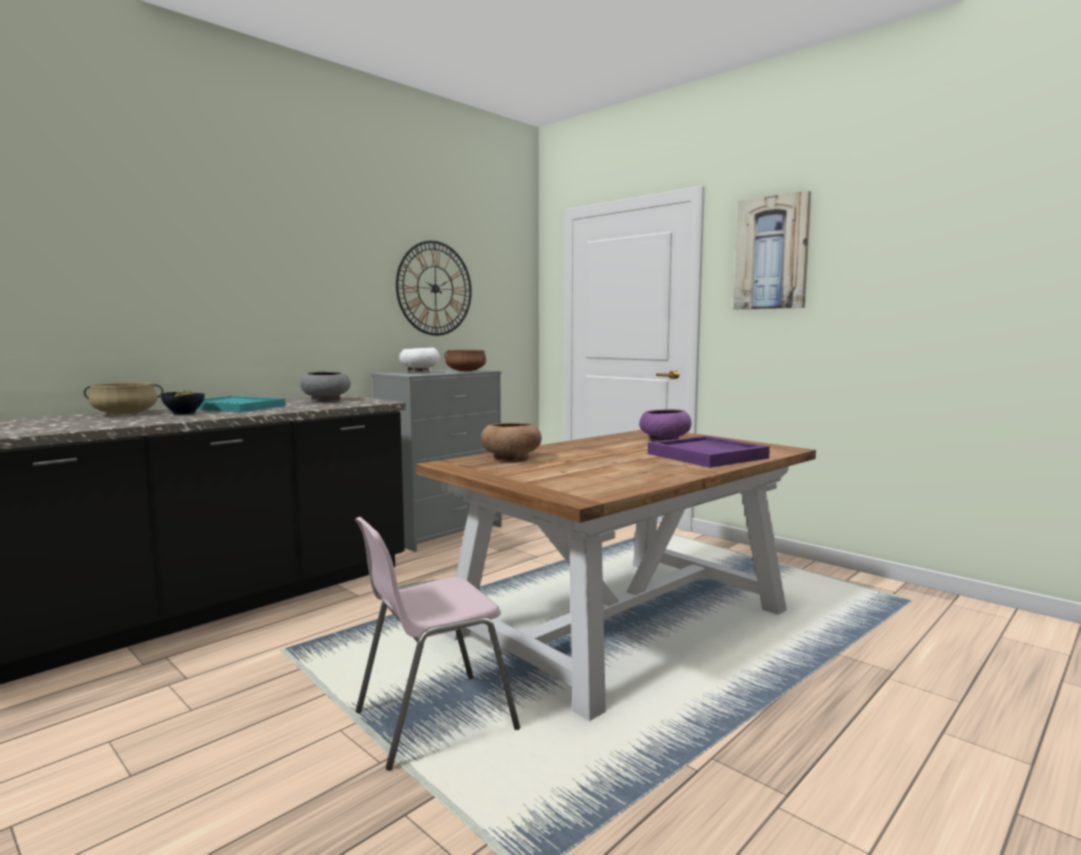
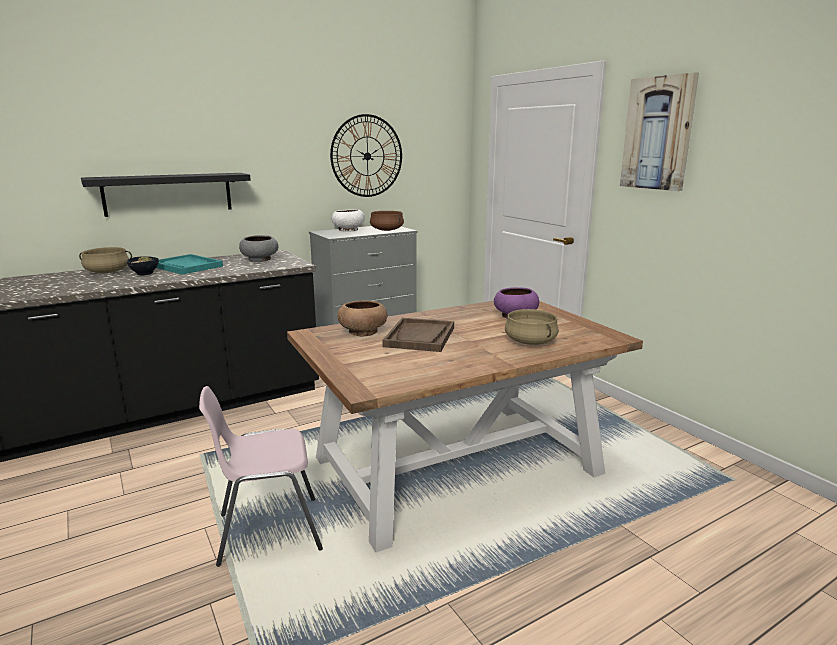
camera: 15 degrees right, 10 degrees up
purple tray [648,436,770,468] -> beige cooking pot [505,309,559,345]
none -> black shelf [81,173,251,217]
none -> brown tray [382,318,454,352]

